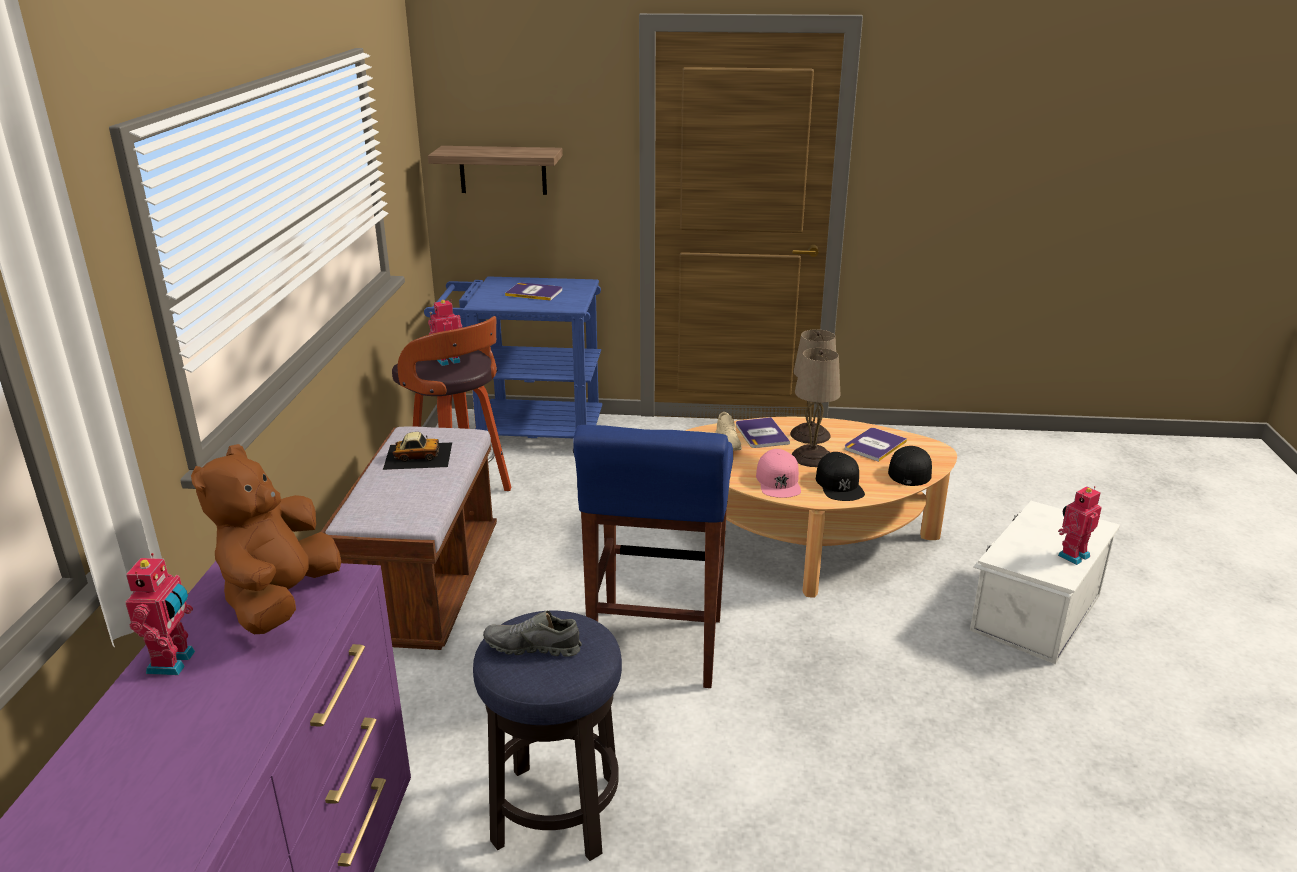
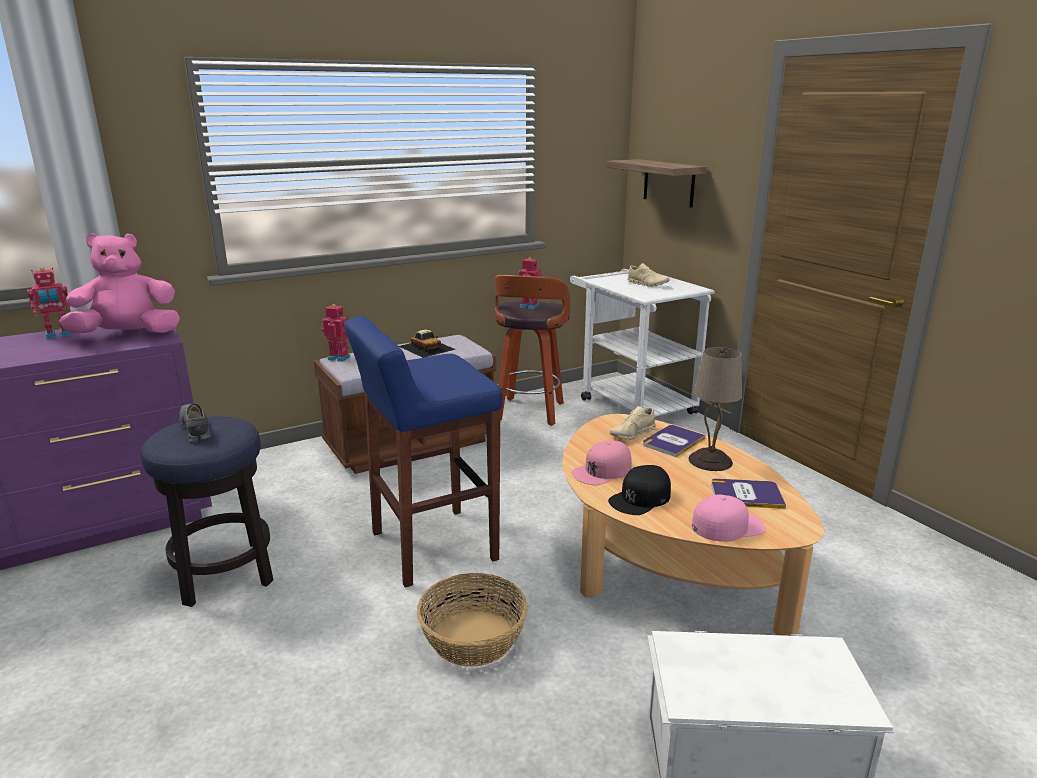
camera: 55 degrees right, 5 degrees down
brown plush toy [191,444,341,634] -> pink plush toy [59,233,180,333]
blue cart [424,276,602,453] -> white cart [570,269,715,417]
book [505,283,562,301] -> beige shoe [627,263,670,287]
beige table lamp [792,348,841,467] -> none
black cap [888,446,932,486] -> pink cap [692,495,766,542]
toy robot [1058,486,1102,565] -> toy robot moved to [321,304,350,362]
none -> basket [417,573,528,667]

